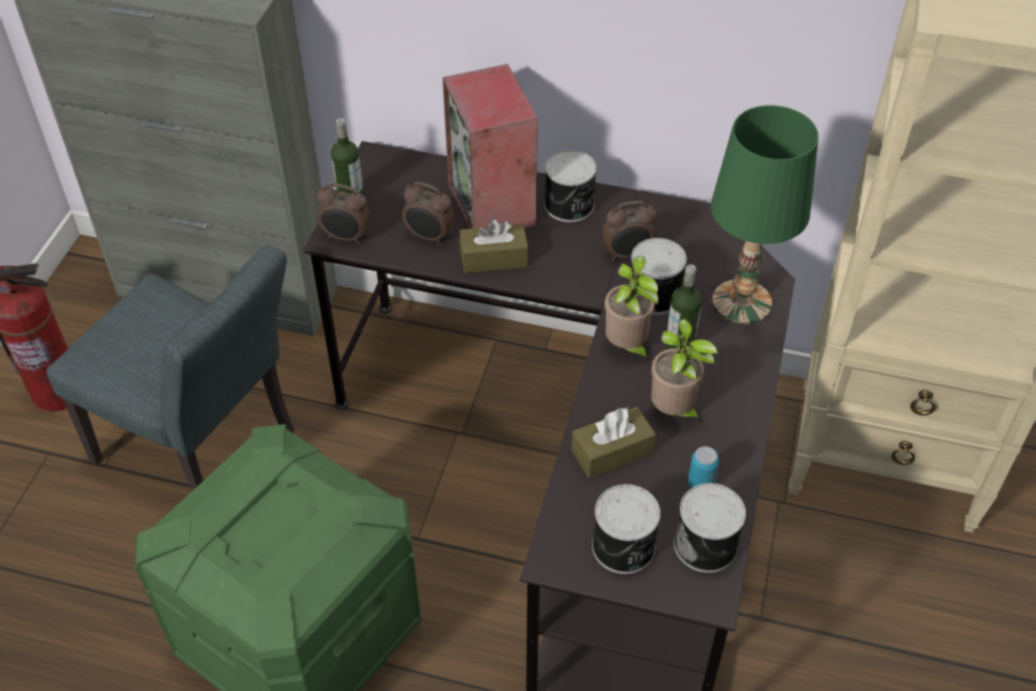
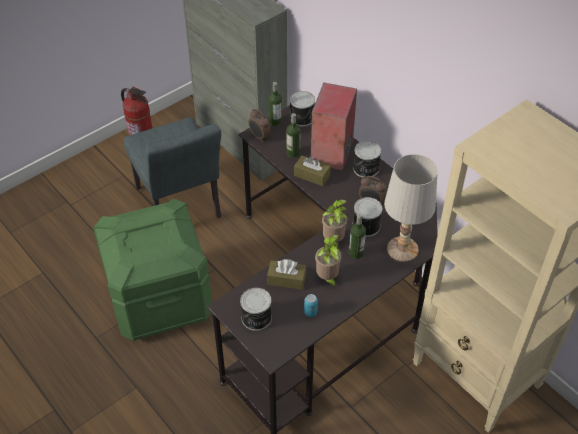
camera: 35 degrees right, 0 degrees up
alarm clock [402,182,454,245] -> bottle [286,113,301,158]
can [674,483,746,573] -> can moved to [290,91,315,126]
green table lamp [711,105,819,324] -> white table lamp [384,154,438,262]

